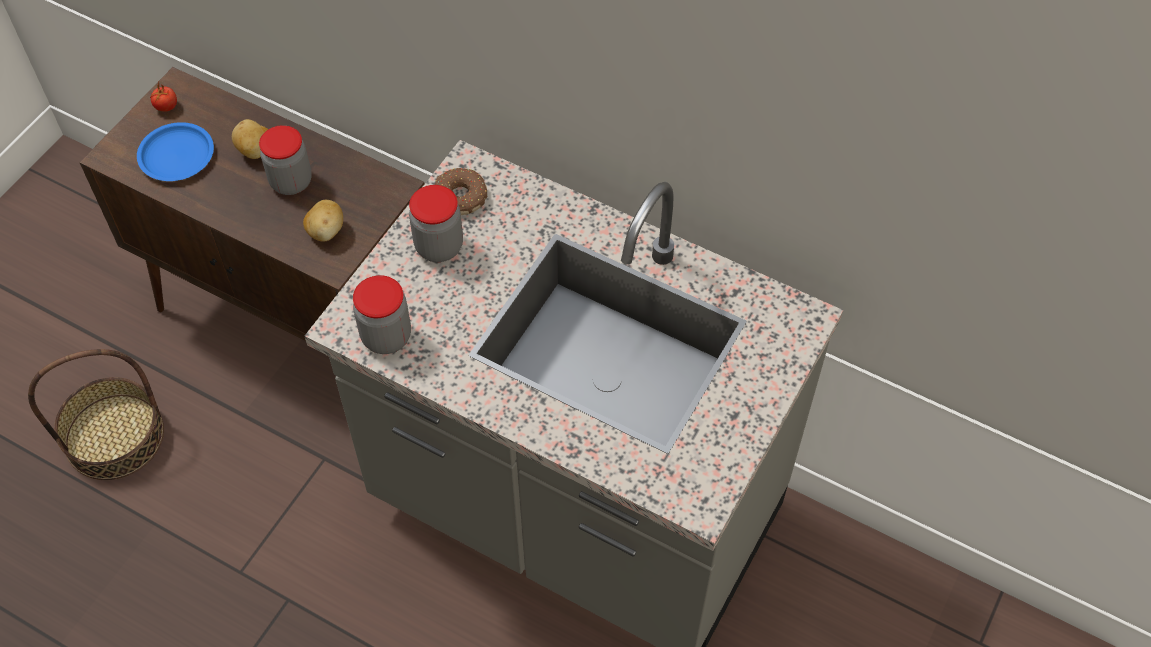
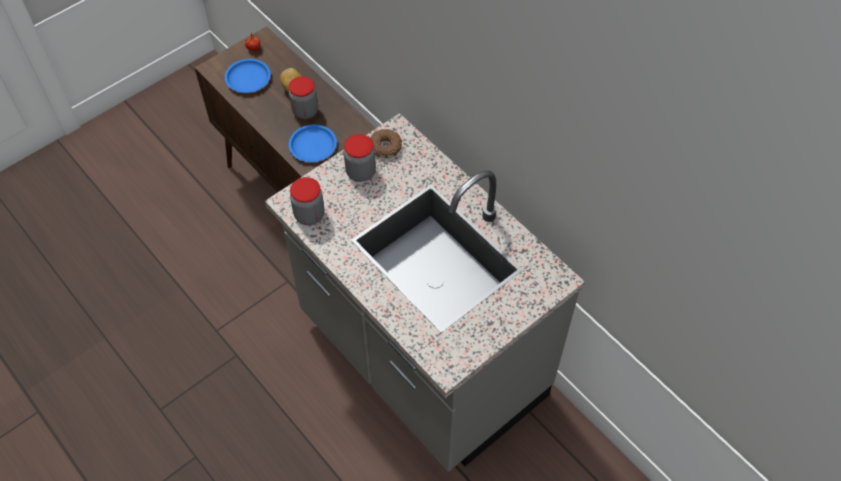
camera: 20 degrees right, 0 degrees up
basket [28,349,164,480] -> none
potato [303,200,343,242] -> blue plate [289,125,337,162]

